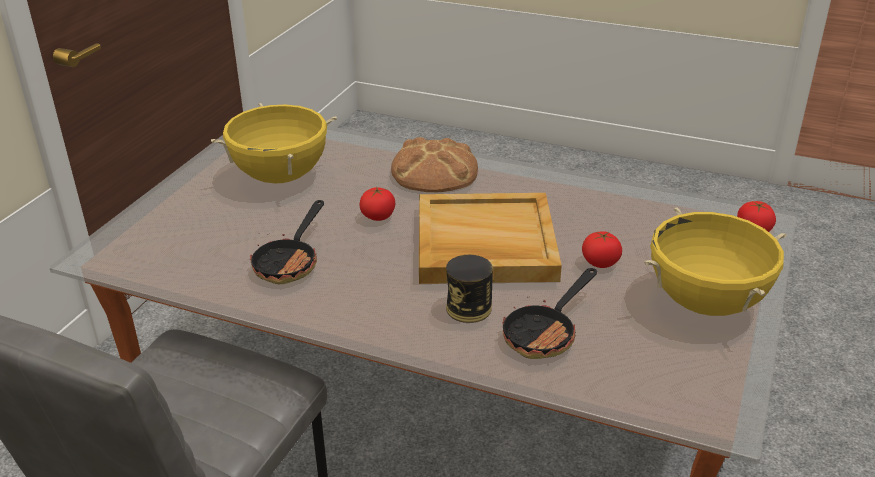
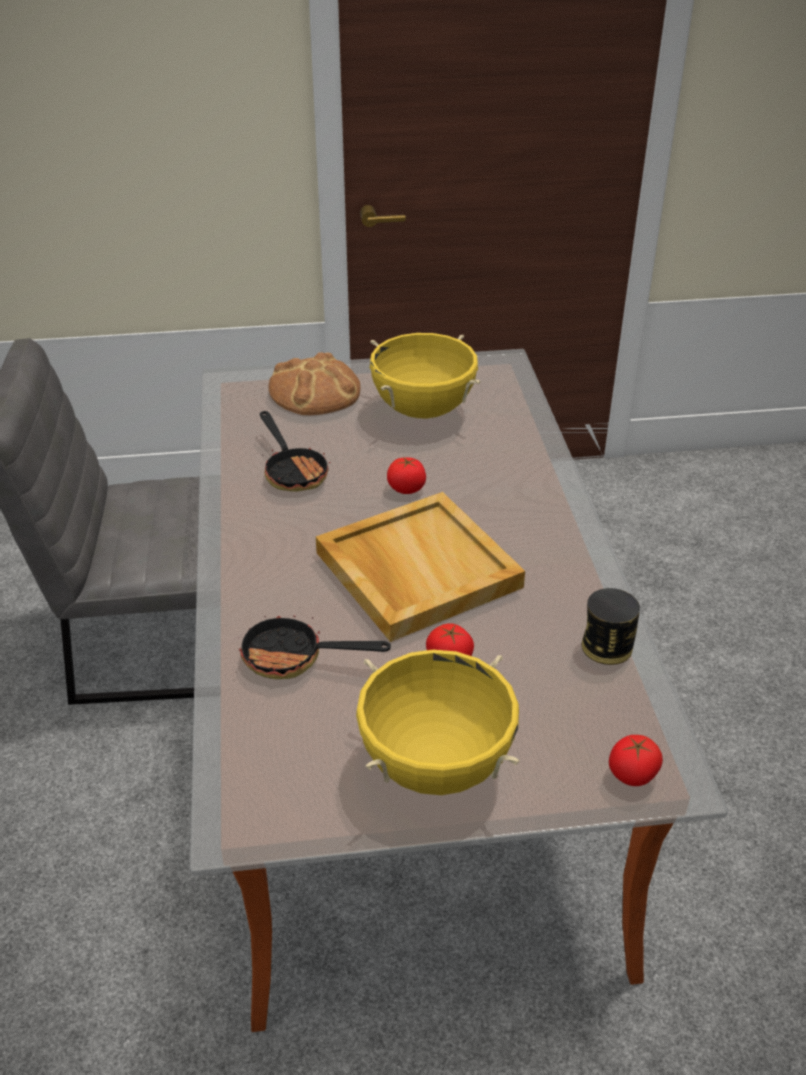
camera: 60 degrees right, 5 degrees up
frying pan [250,200,324,284] -> frying pan turned 105 degrees counterclockwise [260,411,331,492]
bread [391,137,478,192] -> bread moved to [268,352,360,415]
can [446,255,493,323] -> can moved to [582,588,640,665]

